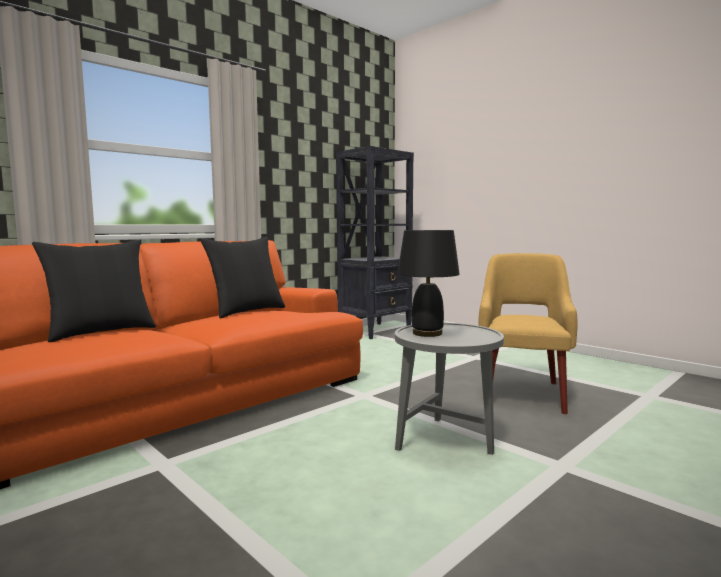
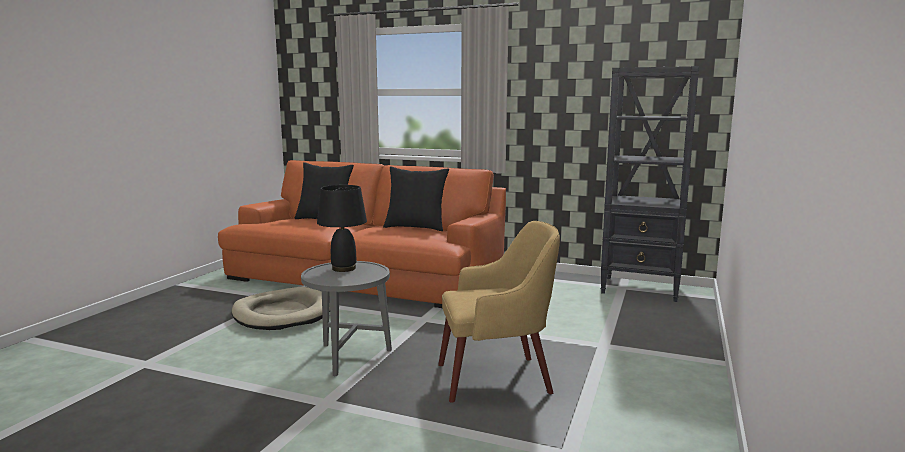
camera: 65 degrees right, 5 degrees up
none -> beige dog bed [232,287,330,330]

